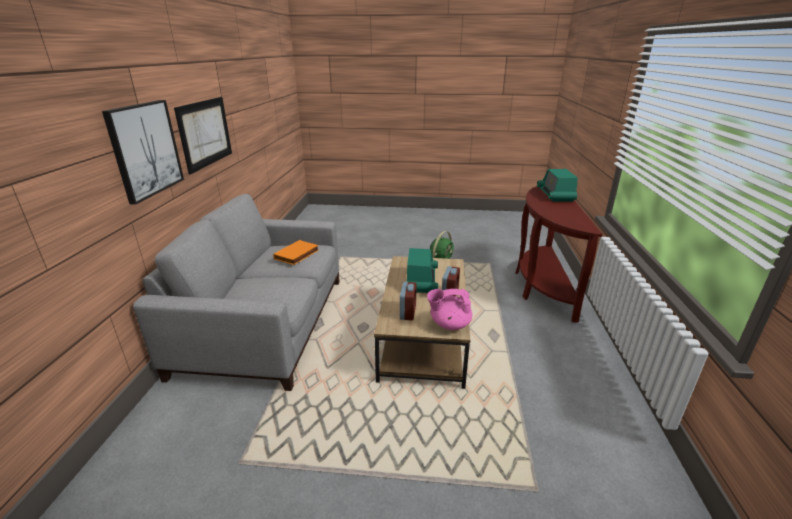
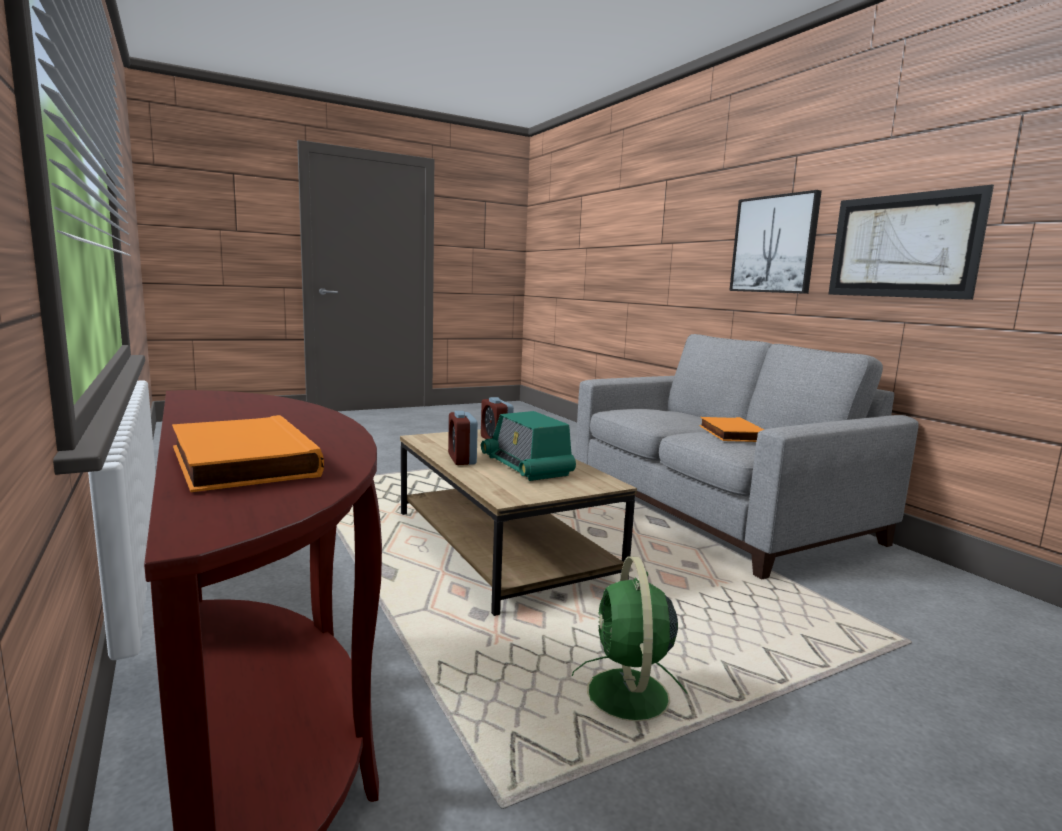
camera: 145 degrees right, 15 degrees down
pink teapot [427,289,472,330] -> none
radio [537,169,578,202] -> orange book [172,415,324,492]

